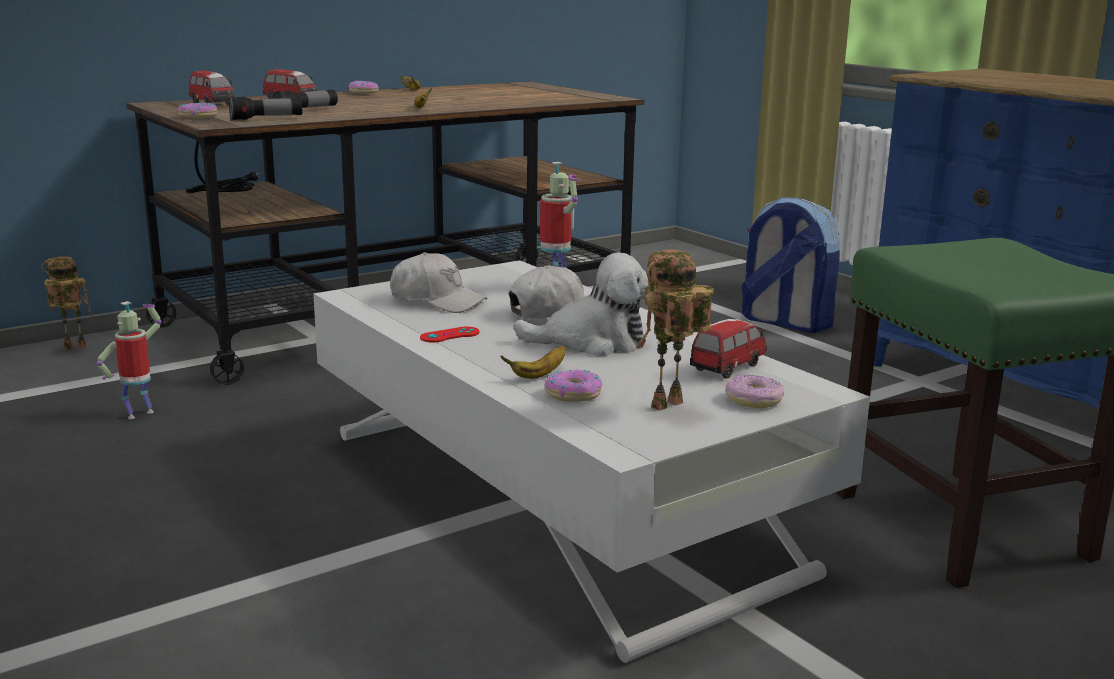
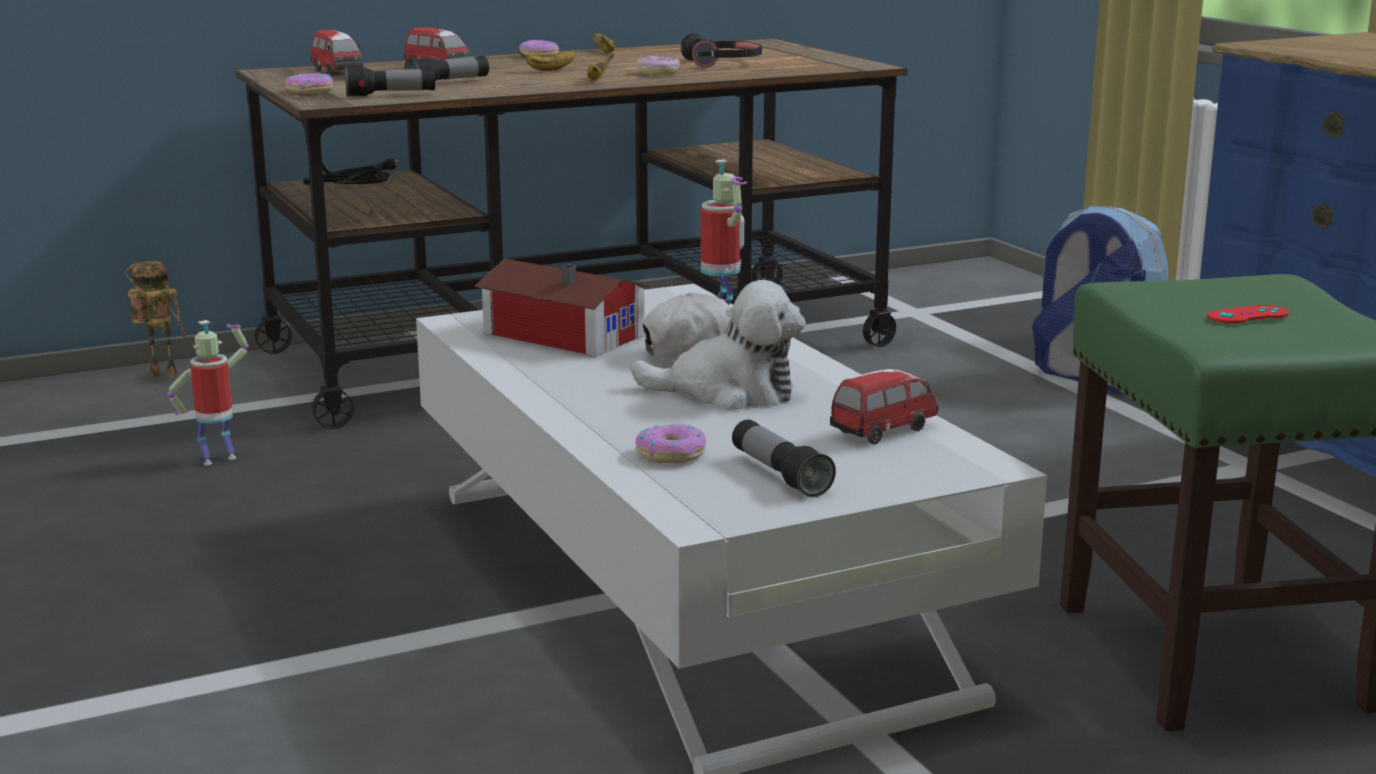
camera: 10 degrees right, 0 degrees up
white cap [390,252,487,313] -> toy house [475,259,651,356]
red game controller [420,327,480,343] -> red game controller moved to [1207,305,1289,324]
banana [500,346,566,379] -> banana moved to [517,50,576,71]
toy robot [637,250,714,411] -> flashlight [732,419,836,498]
donut [725,375,784,408] -> donut moved to [636,55,680,75]
none -> black headphones [681,33,762,67]

